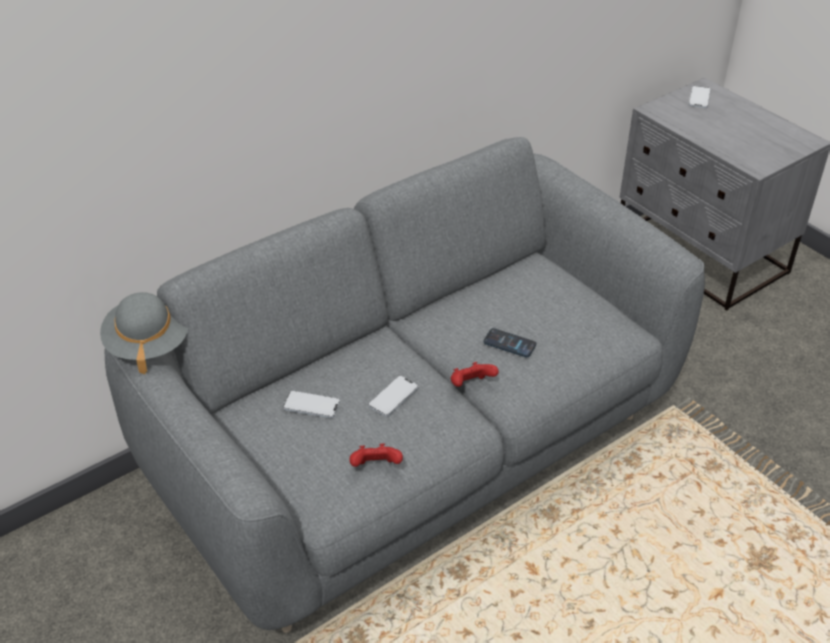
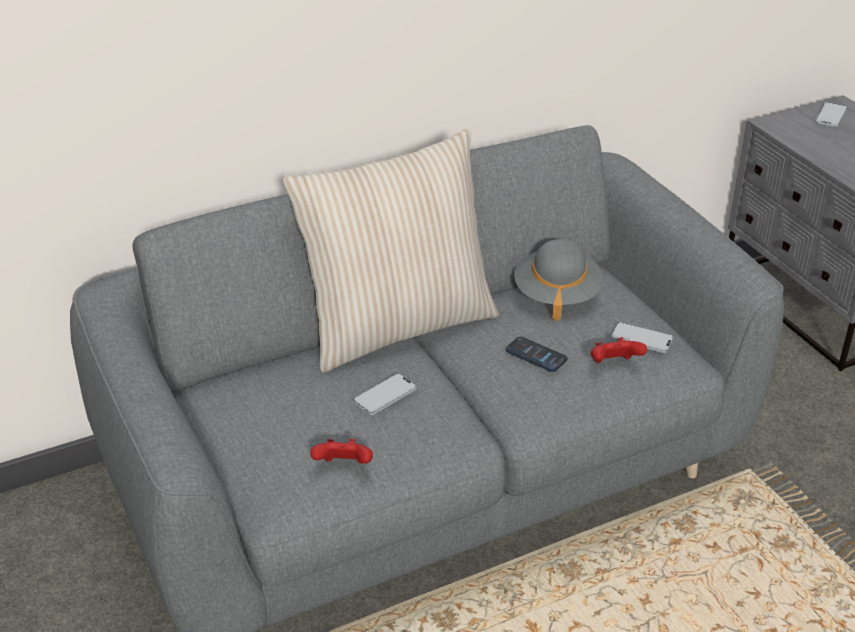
camera: 10 degrees right, 5 degrees down
grey hat [100,292,188,374] -> grey hat moved to [514,239,603,321]
phone [283,390,340,418] -> phone moved to [610,322,673,353]
red game controller [451,362,499,387] -> red game controller moved to [591,337,647,363]
none -> beige pillow [283,129,499,373]

